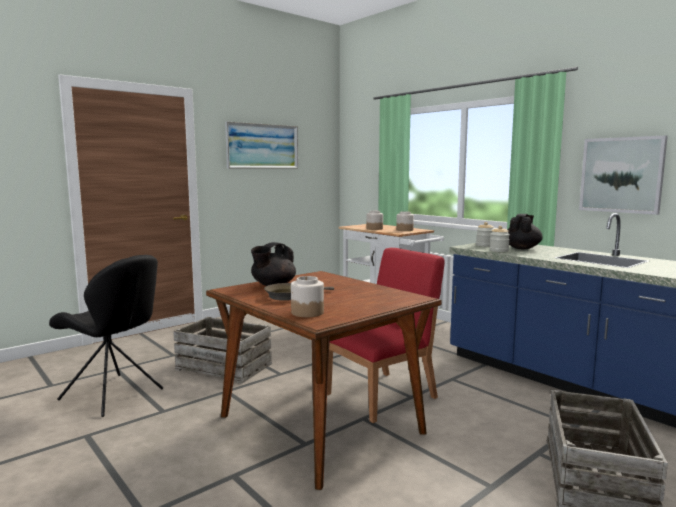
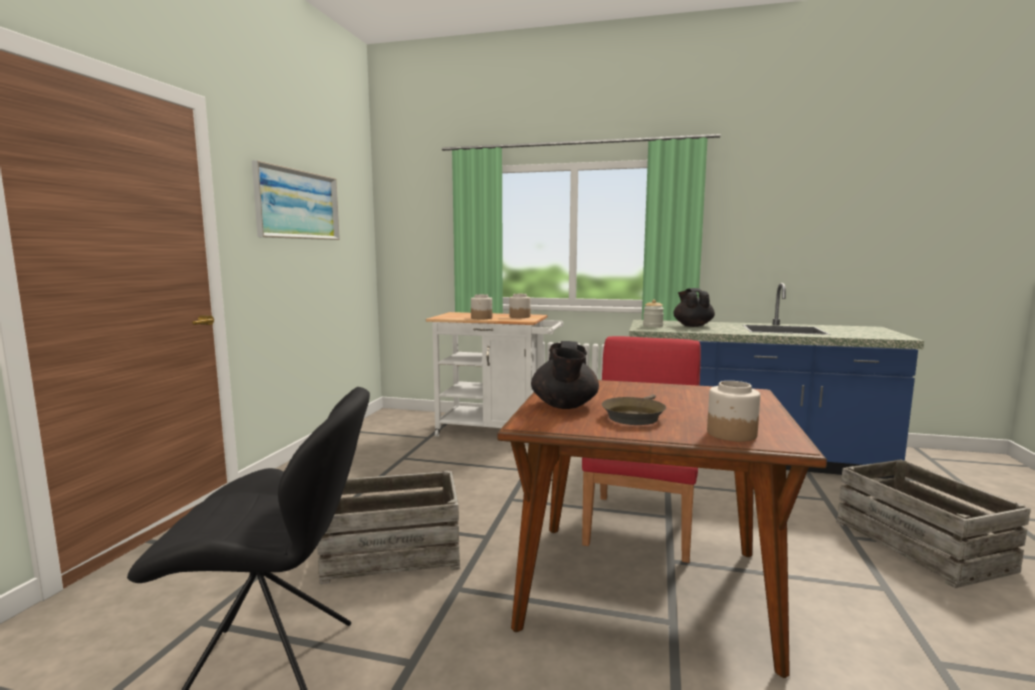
camera: 35 degrees left, 0 degrees up
jar [490,226,510,252] -> none
picture [579,135,668,215] -> none

